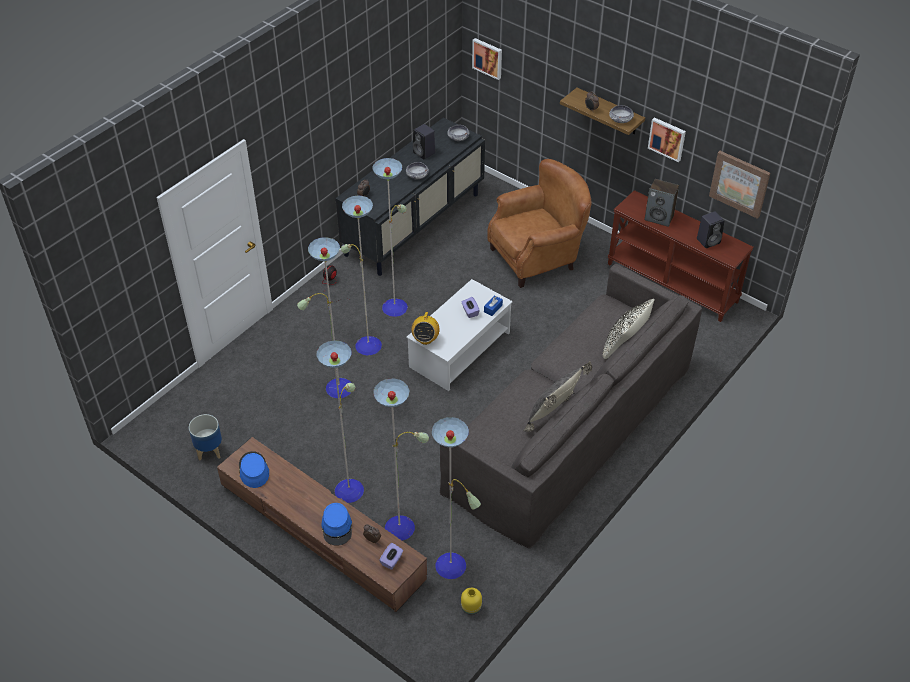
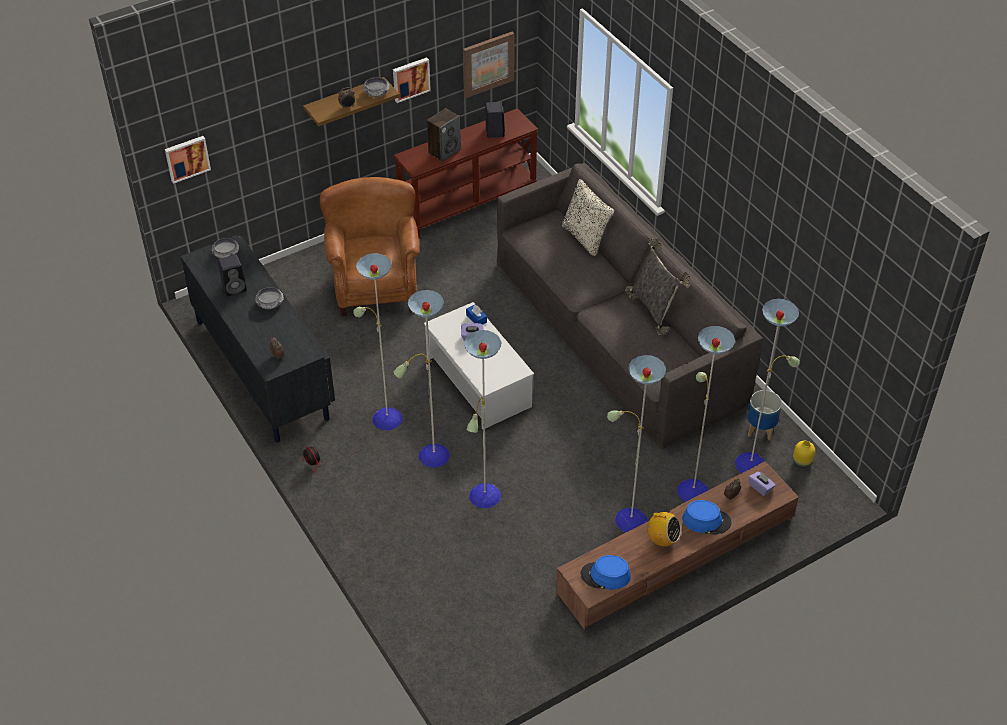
camera: 70 degrees left, 0 degrees up
planter [189,414,222,460] -> planter moved to [747,390,782,441]
radio [411,310,439,345] -> radio moved to [645,512,681,547]

